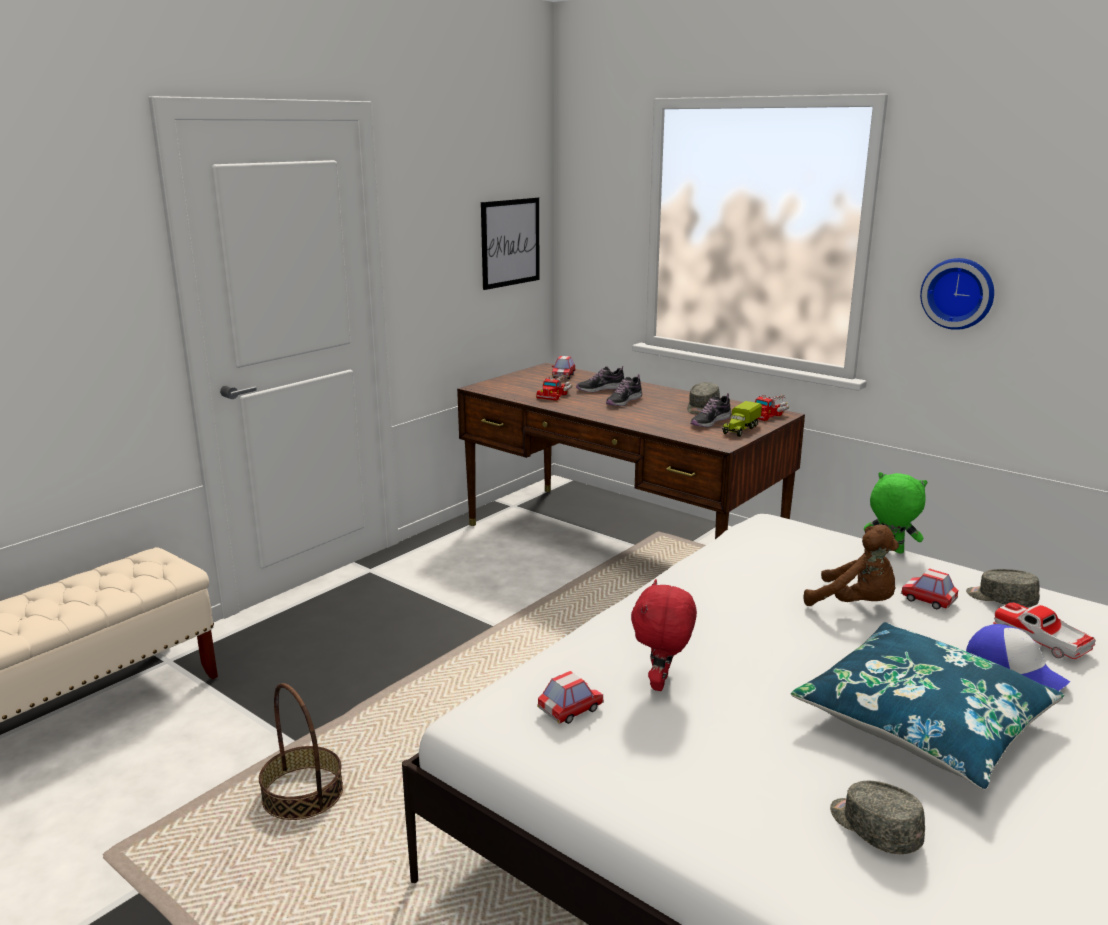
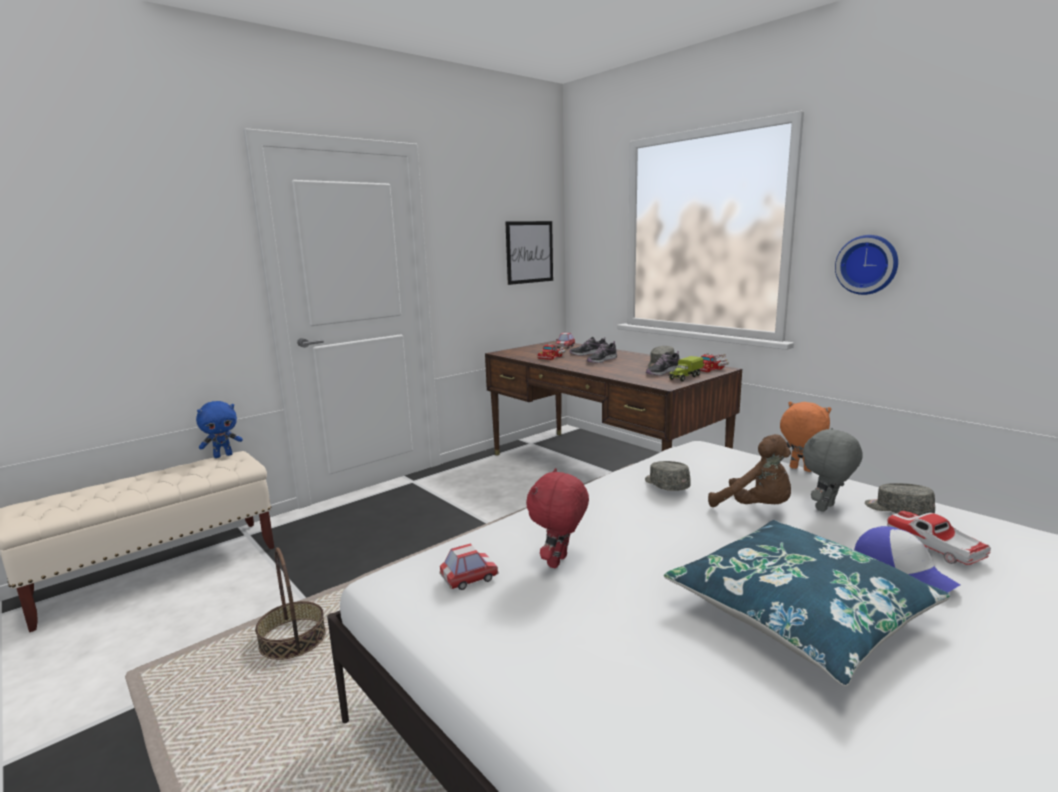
camera: 10 degrees right, 5 degrees down
grey cap [830,781,925,854] -> grey cap moved to [645,461,691,491]
green plush toy [864,472,928,554] -> orange plush toy [780,402,831,472]
toy car [901,569,958,609] -> grey plush toy [803,428,863,512]
none -> blue plush toy [196,401,243,458]

